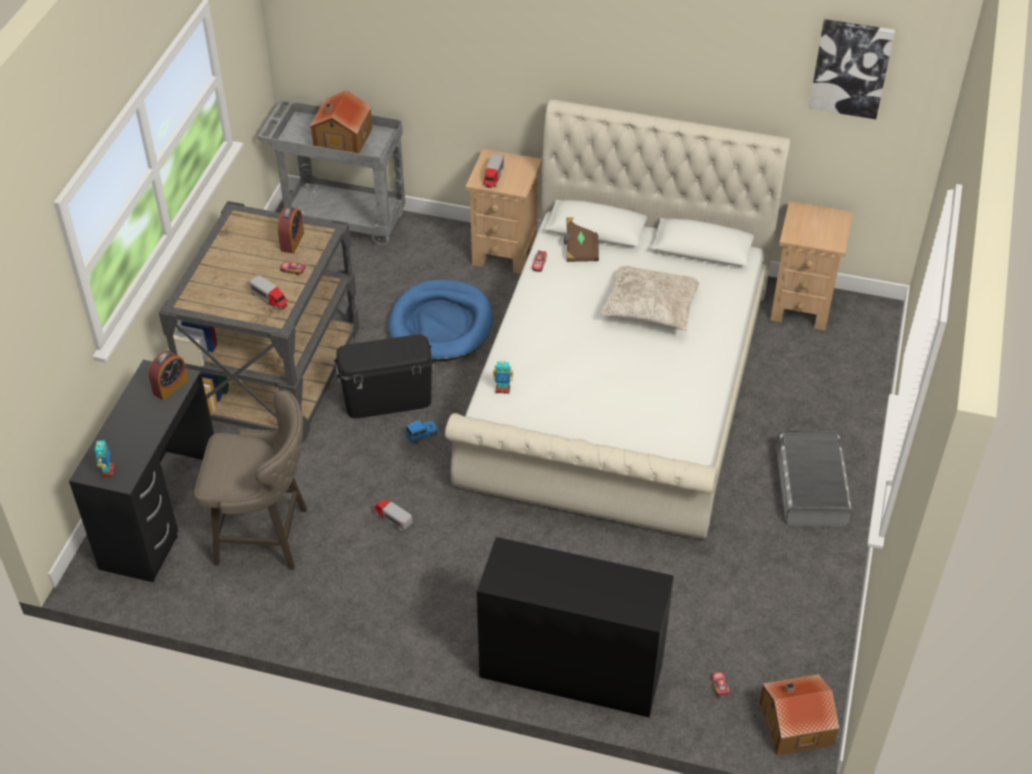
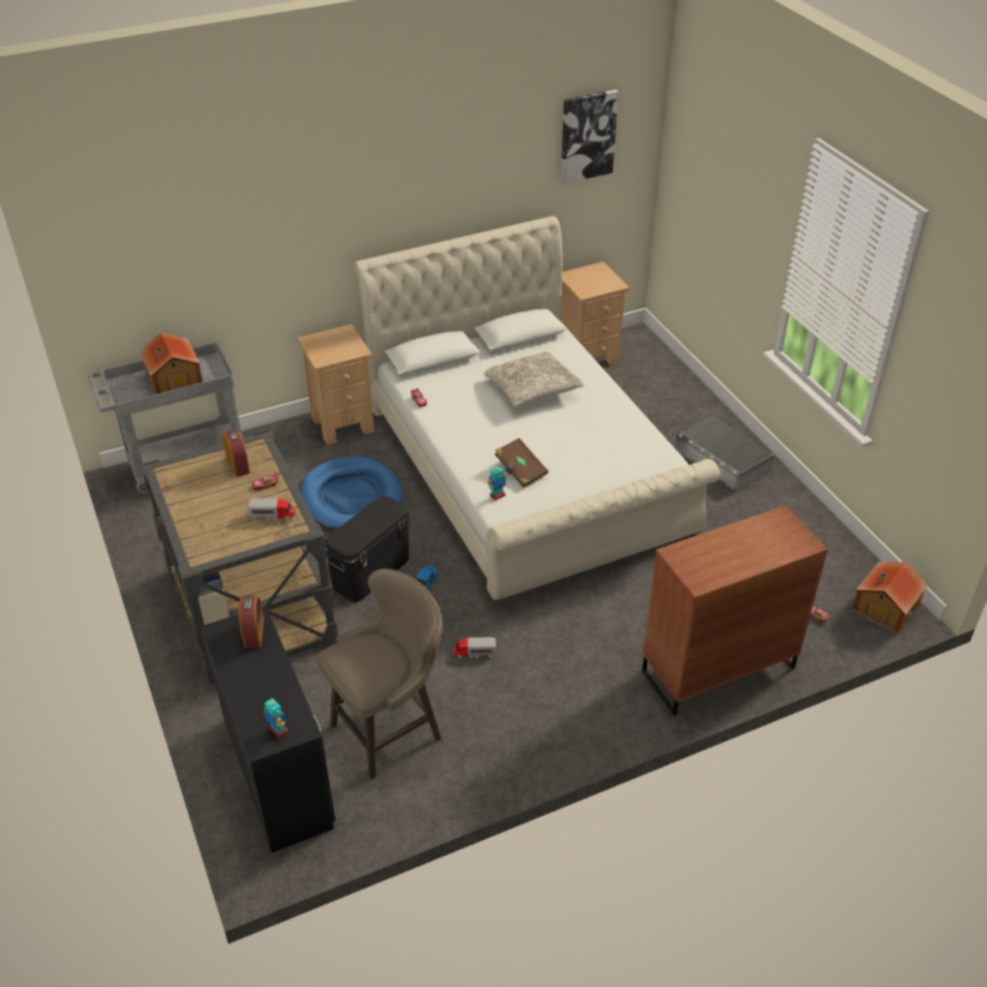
camera: 40 degrees left, 5 degrees down
black desk [477,537,674,717] -> brown dresser [642,505,828,716]
toy truck [483,154,504,188] -> none
brown book [564,217,599,262] -> brown book moved to [495,438,548,488]

